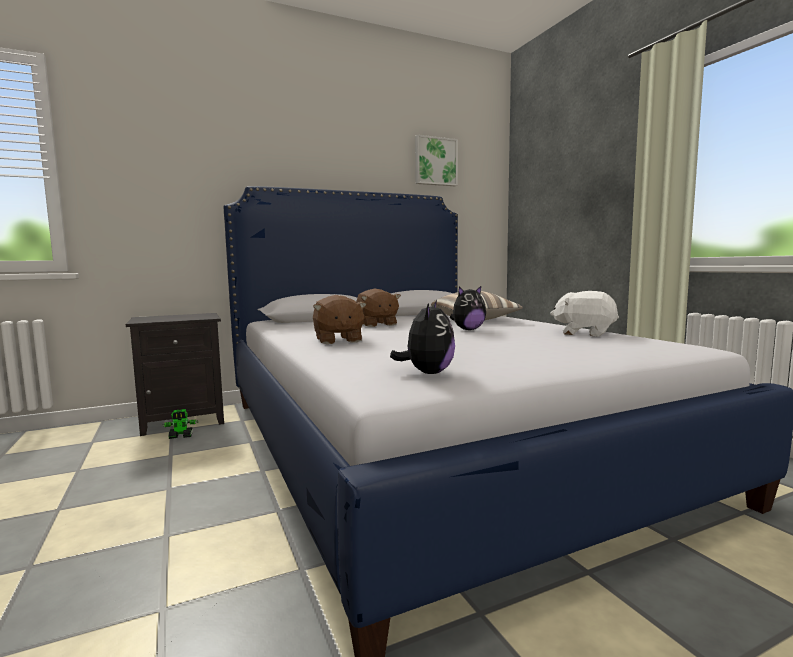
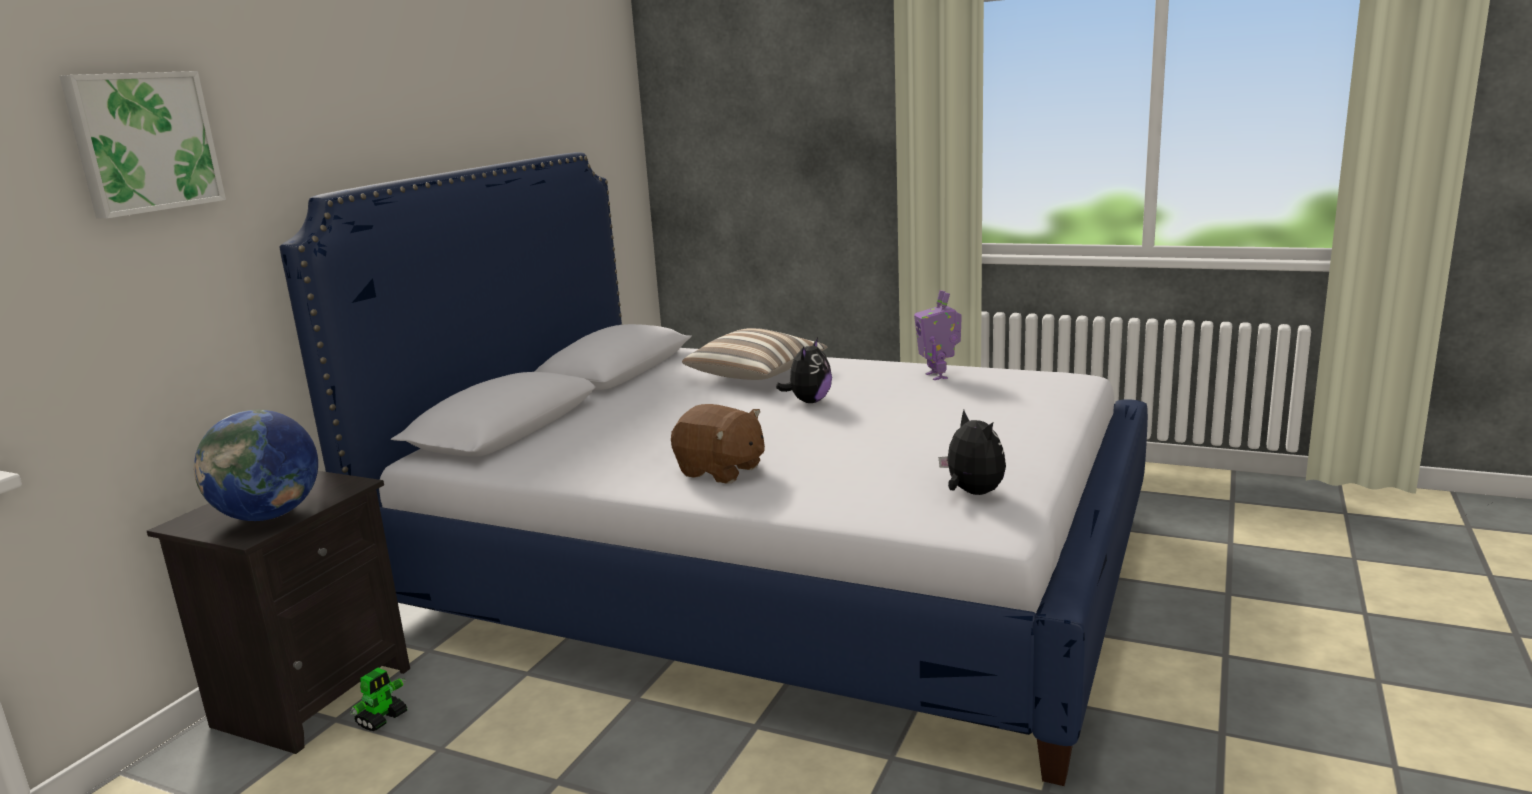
camera: 40 degrees left, 10 degrees up
brown plush toy [356,289,401,327] -> none
picture [415,135,458,186] -> picture moved to [59,71,226,219]
white plush toy [551,291,619,336] -> toy robot [914,290,962,380]
none -> globe [194,410,318,521]

